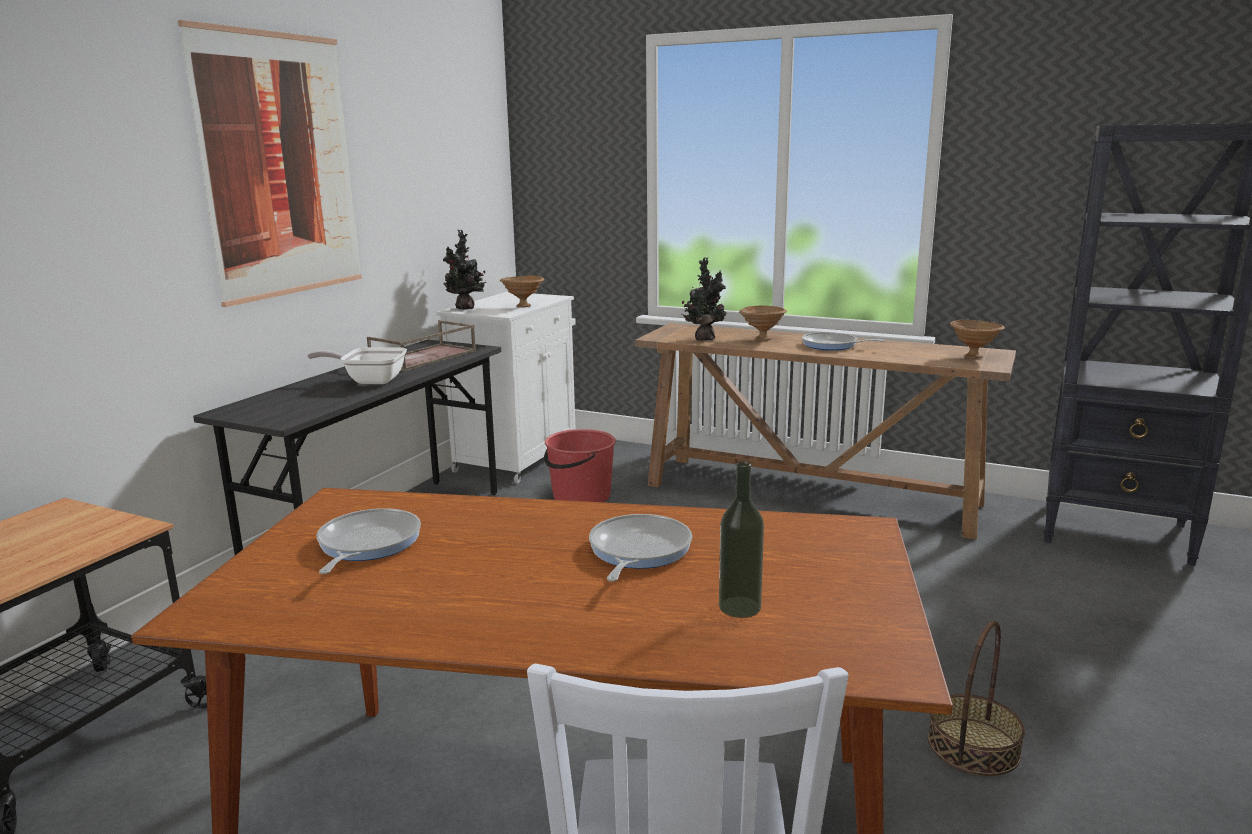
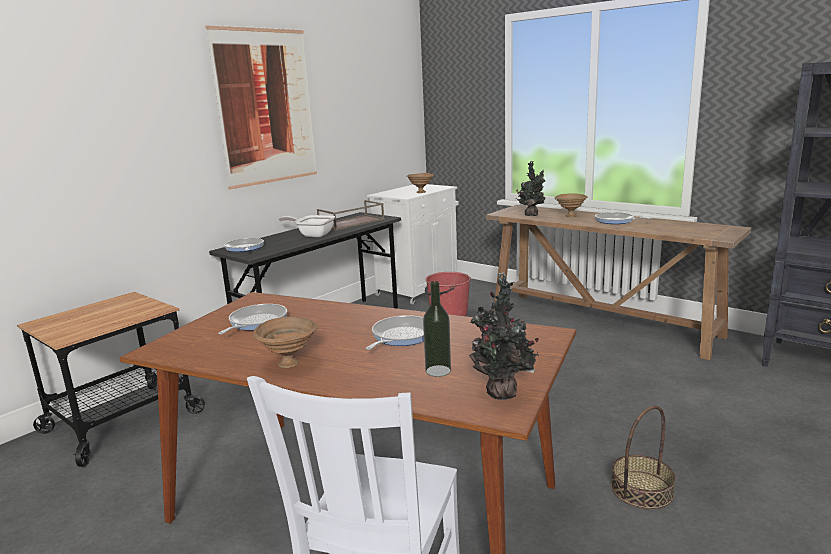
camera: 15 degrees right, 0 degrees up
potted plant [443,230,486,309] -> potted plant moved to [469,272,539,400]
brown bowl [950,320,1005,359] -> brown bowl moved to [253,317,318,368]
none -> frying pan [224,238,264,252]

